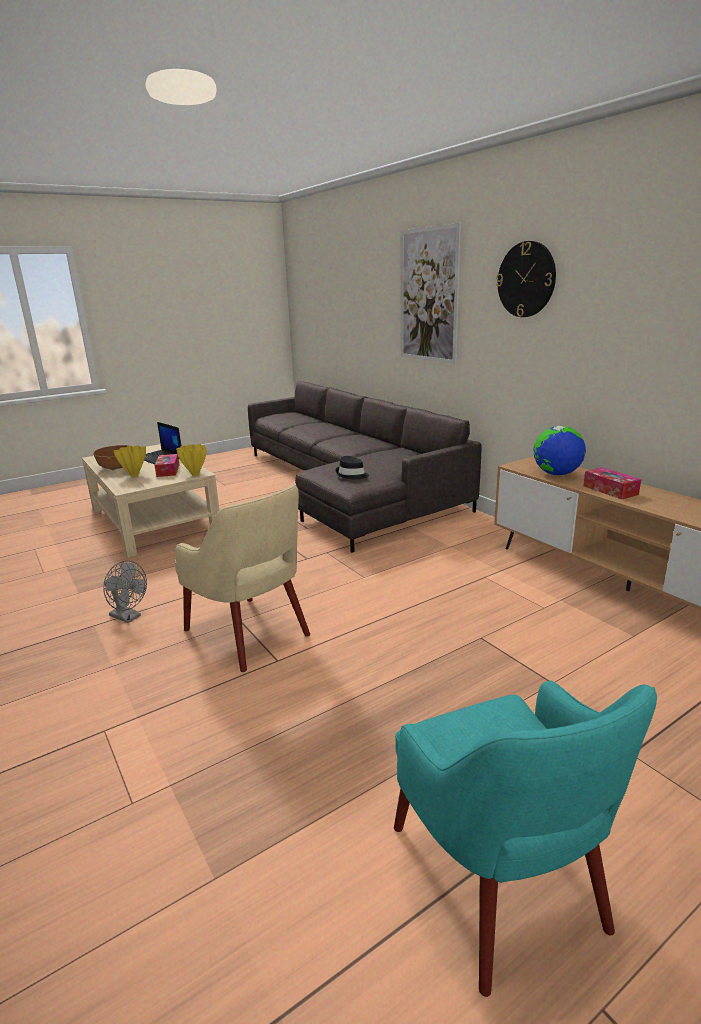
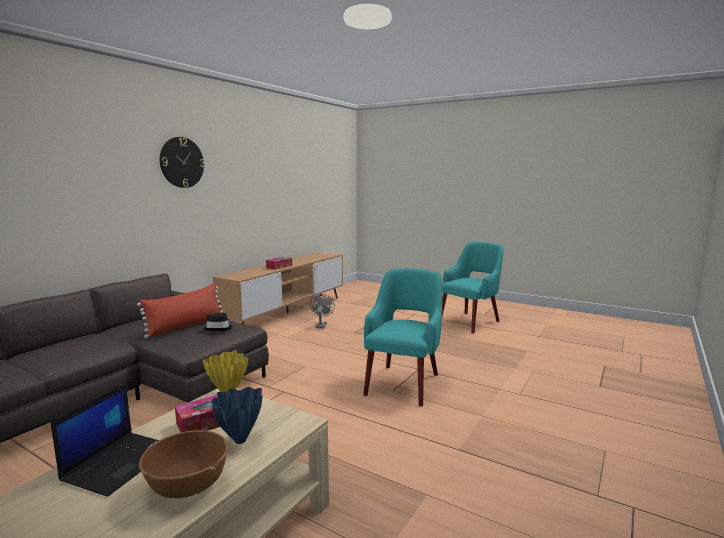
camera: 115 degrees left, 10 degrees down
grey fan [103,561,147,623] -> grey fan moved to [310,294,335,328]
yellow vase [113,446,146,477] -> blue vase [211,387,263,444]
beige armchair [174,485,310,672] -> turquoise armchair [363,268,442,406]
picture [401,223,461,364] -> none
globe [533,426,586,476] -> none
none -> red pillow [137,283,223,338]

